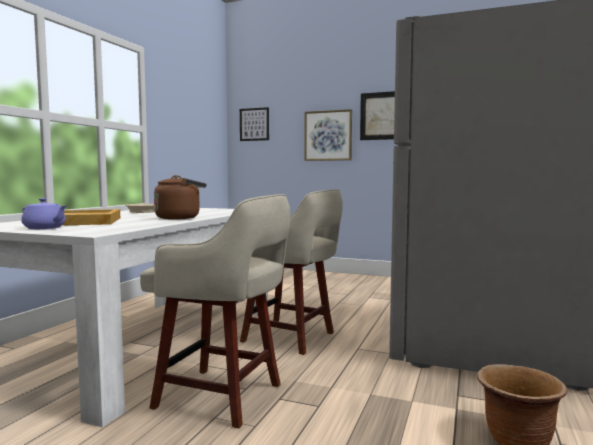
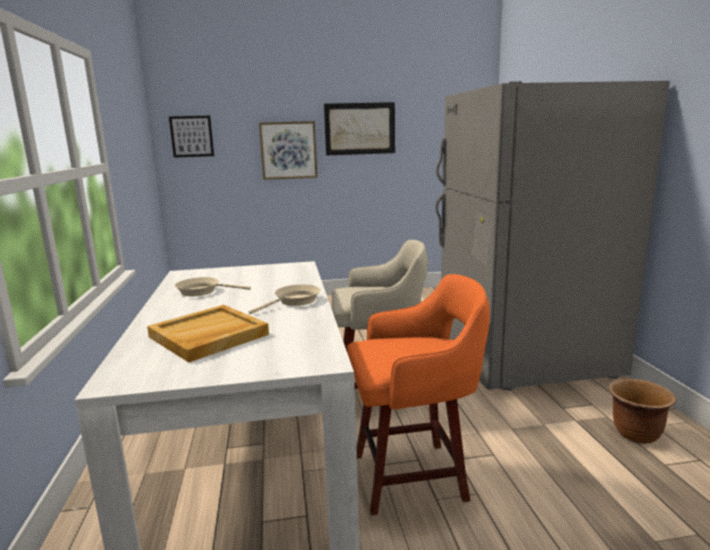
camera: 30 degrees left, 10 degrees up
purple teapot [21,198,67,229] -> none
beige stool [140,194,290,428] -> orange stool [347,274,490,515]
brown kettle [154,175,206,220] -> beige frying pan [249,284,321,314]

